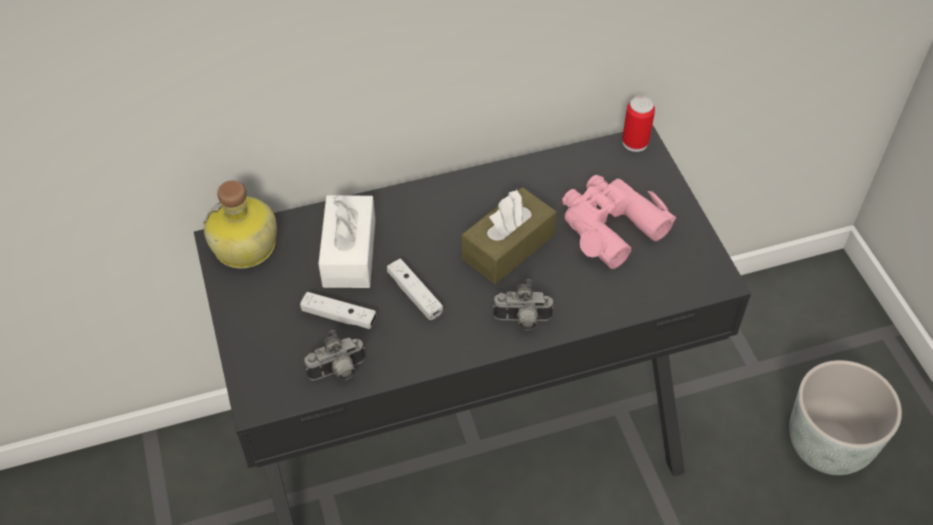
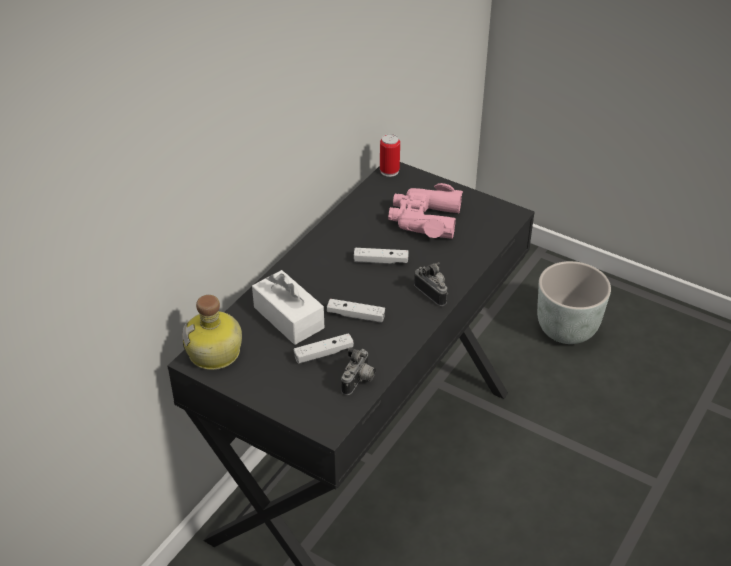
camera: 40 degrees left, 10 degrees down
brown tissue box [462,187,556,284] -> white game controller [354,248,409,264]
camera [493,279,554,330] -> camera turned 90 degrees counterclockwise [414,262,448,306]

